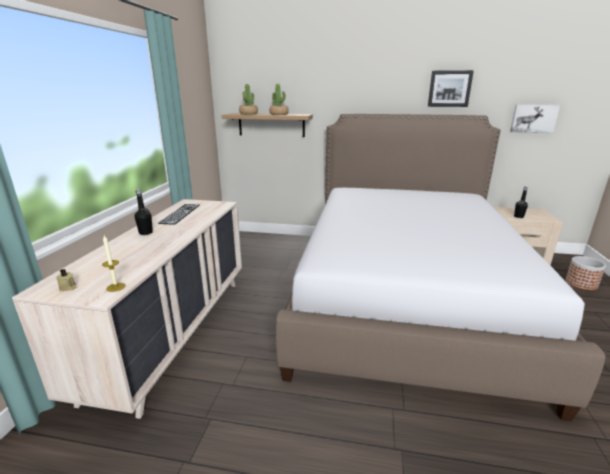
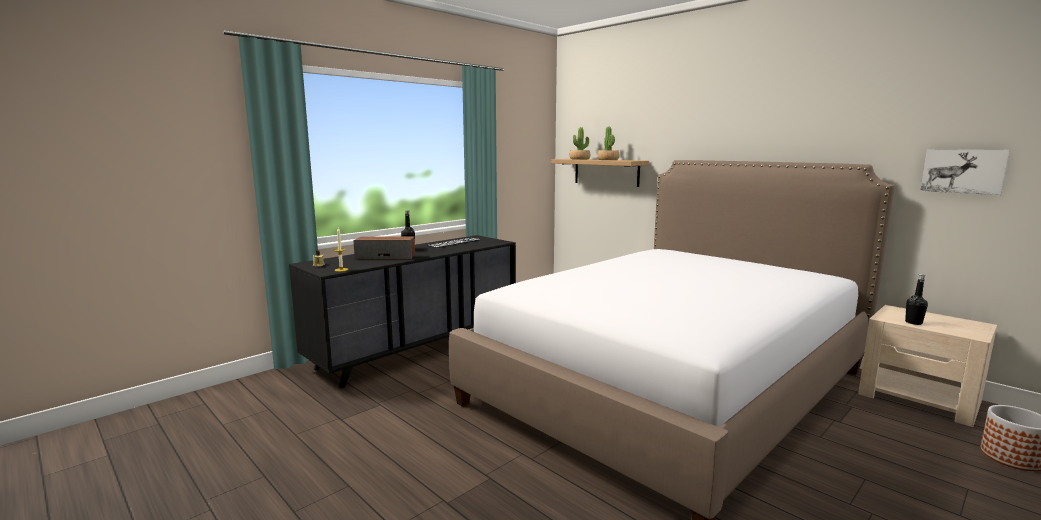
camera: 35 degrees right, 10 degrees down
beige dresser [12,199,242,419] -> black dresser [289,235,516,388]
picture [428,70,474,107] -> none
none -> speaker [353,237,415,260]

